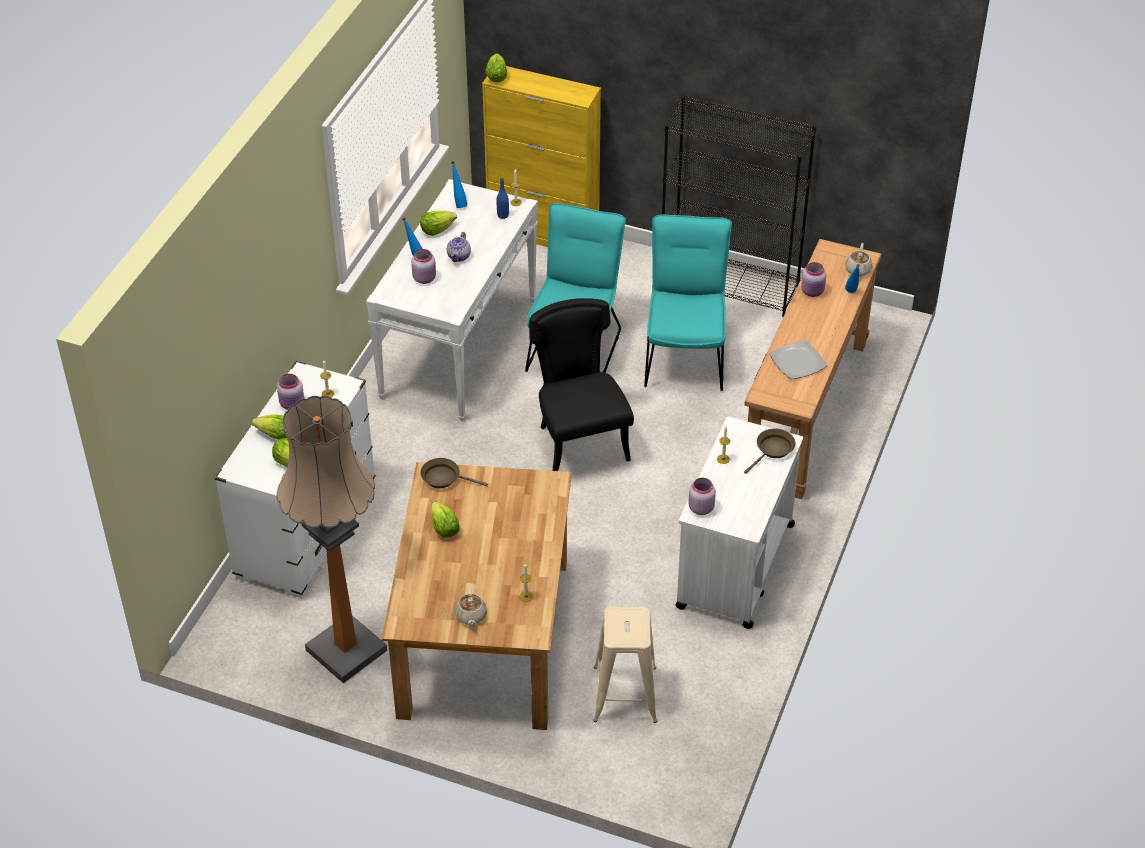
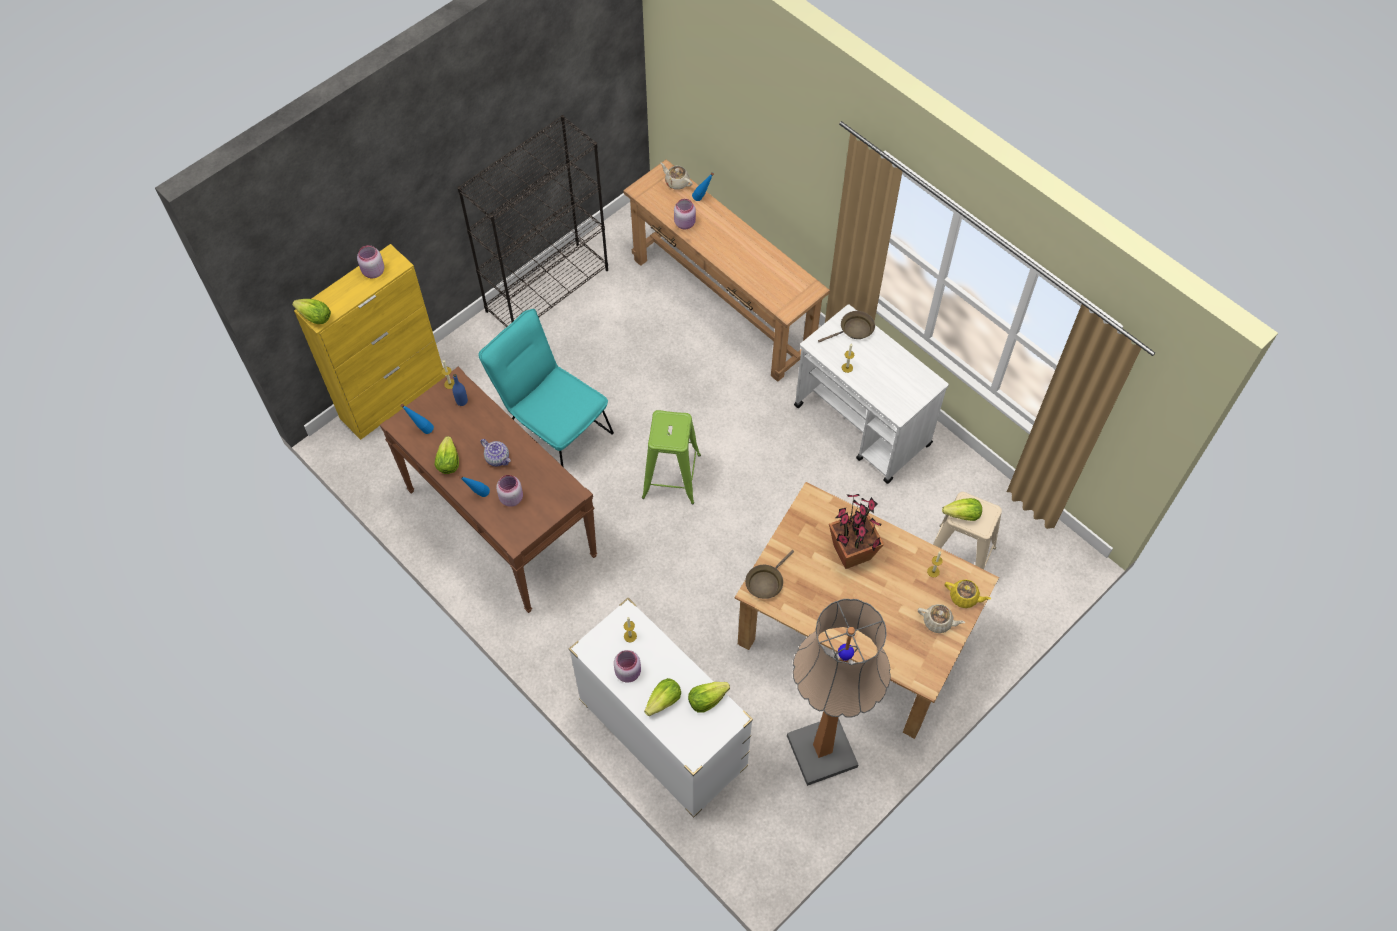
camera: 65 degrees left, 15 degrees up
white console table [366,179,538,421] -> brown console table [380,367,598,613]
lettuce [431,501,460,538] -> lettuce moved to [942,498,982,521]
black chair [529,298,634,471] -> green stool [642,410,701,504]
turquoise chair [644,215,732,391] -> none
pink jar [688,478,716,515] -> pink jar moved to [357,245,384,278]
brown frying pan [744,428,795,474] -> brown frying pan turned 90 degrees clockwise [818,311,875,342]
plate [769,340,828,379] -> none
none -> potted plant [829,494,884,569]
none -> yellow teapot [945,579,991,608]

